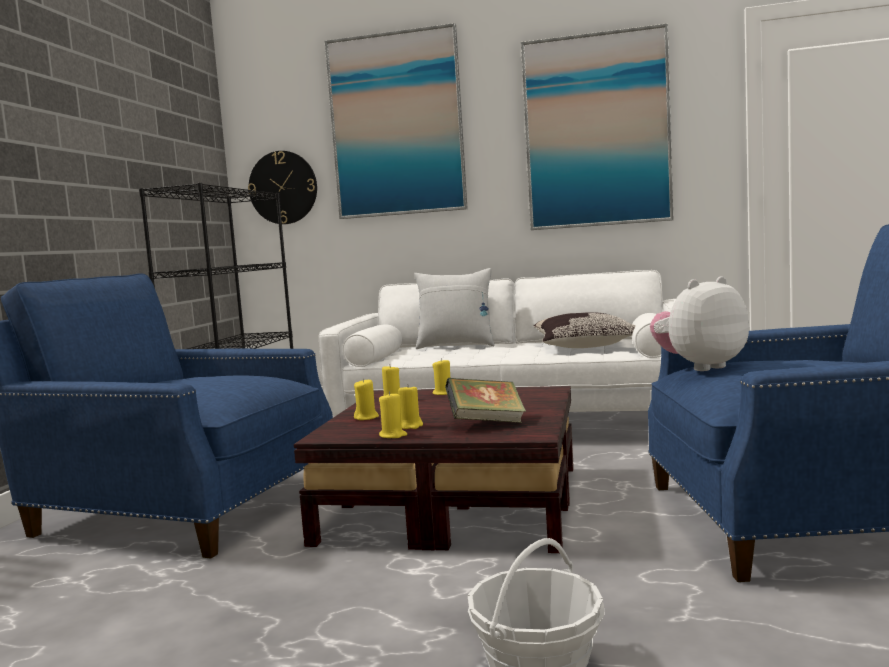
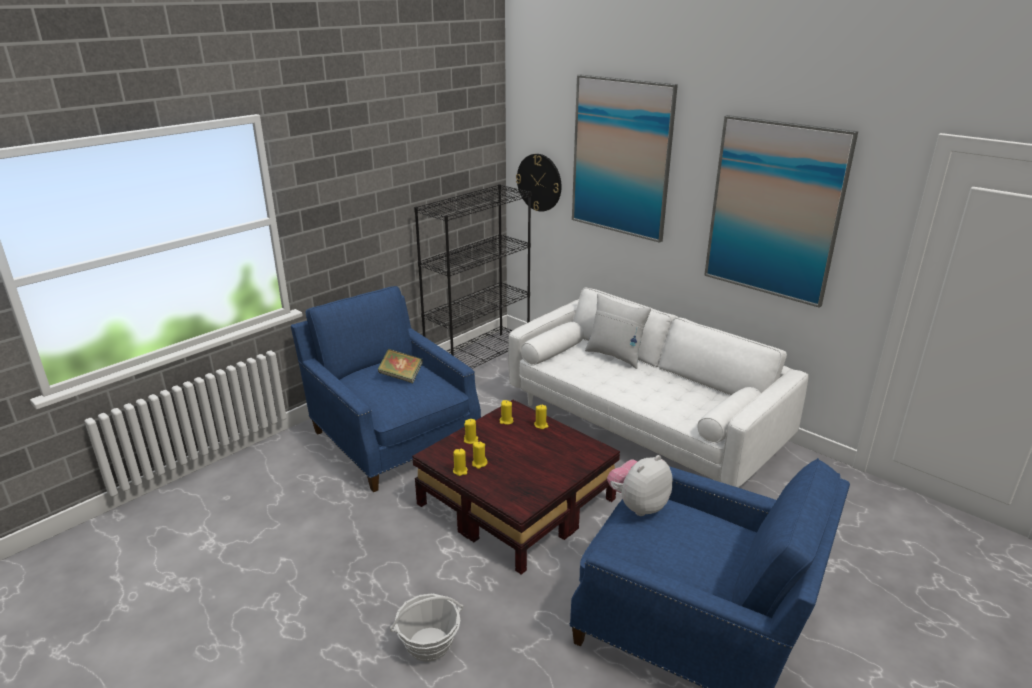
camera: 30 degrees right, 20 degrees up
book [445,378,526,423] -> book moved to [378,349,423,383]
pillow [533,313,636,348] -> none
plush toy [650,276,749,371] -> plush toy turned 45 degrees counterclockwise [607,455,672,516]

